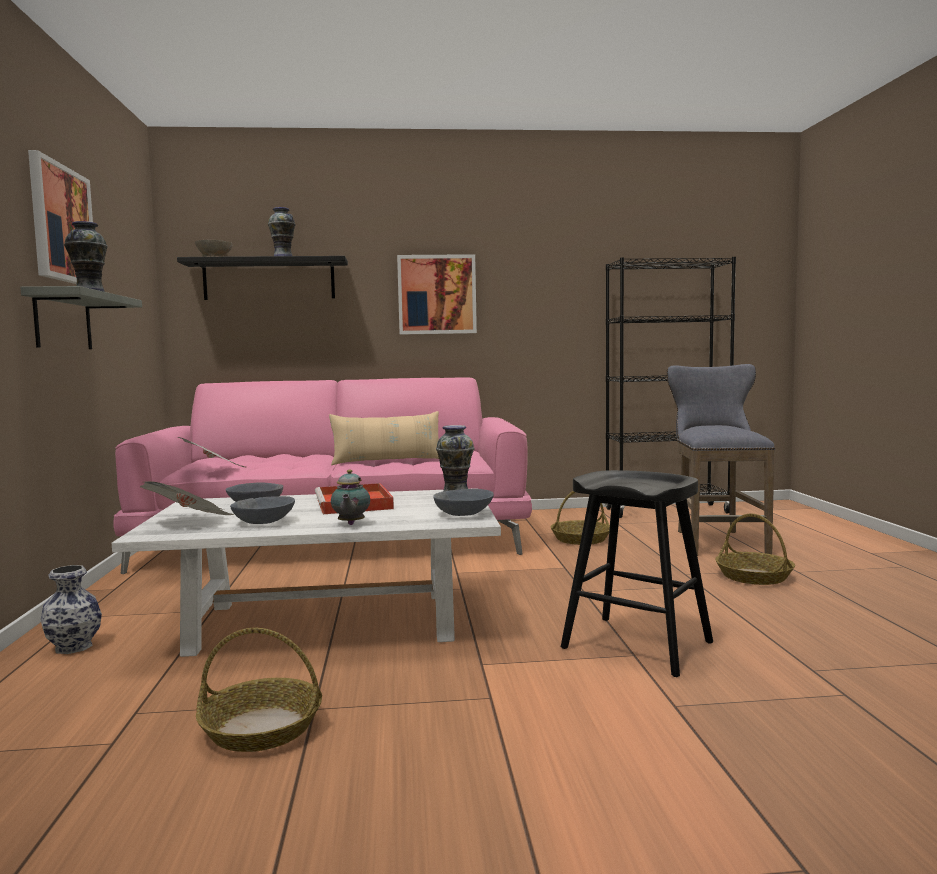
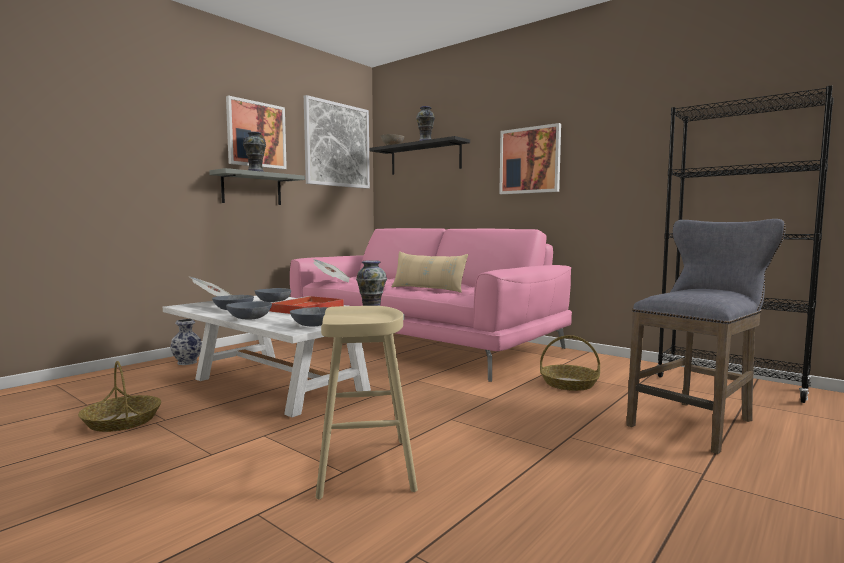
camera: 45 degrees right, 0 degrees up
teapot [331,469,370,525] -> grey bowl [226,301,272,319]
black stool [561,470,713,677] -> beige stool [316,306,418,499]
basket [715,514,795,585] -> none
none -> picture [304,95,370,189]

